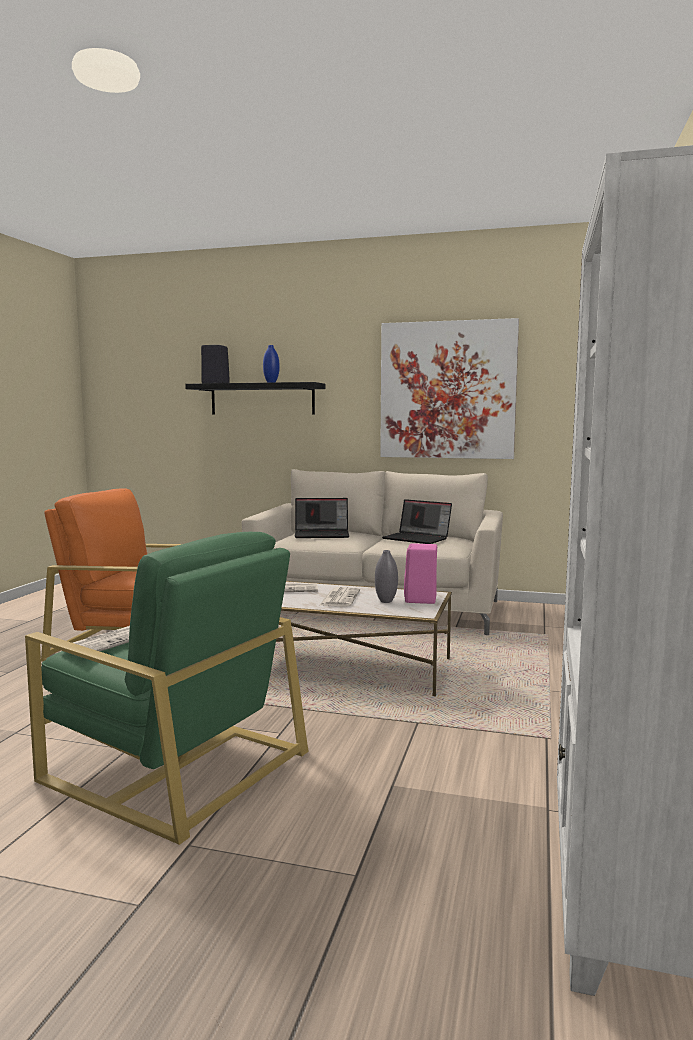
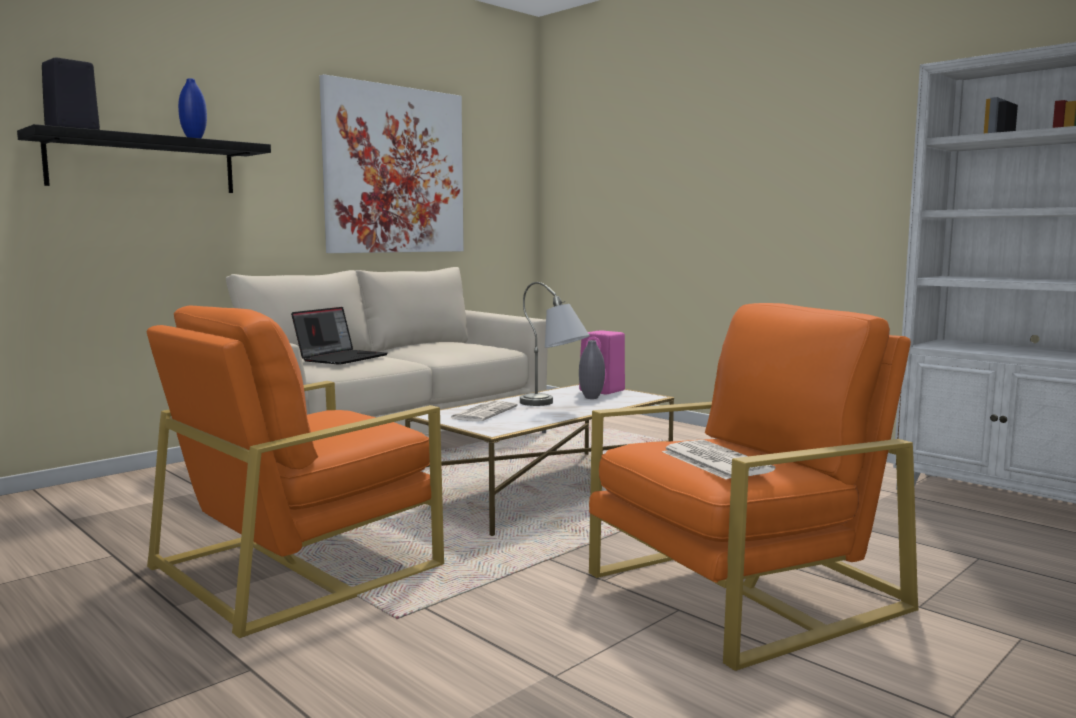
camera: 60 degrees left, 0 degrees up
green armchair [25,532,309,845] -> orange armchair [589,303,918,671]
newspaper [319,587,360,607] -> grey table lamp [520,282,590,406]
laptop [382,499,452,544] -> none

